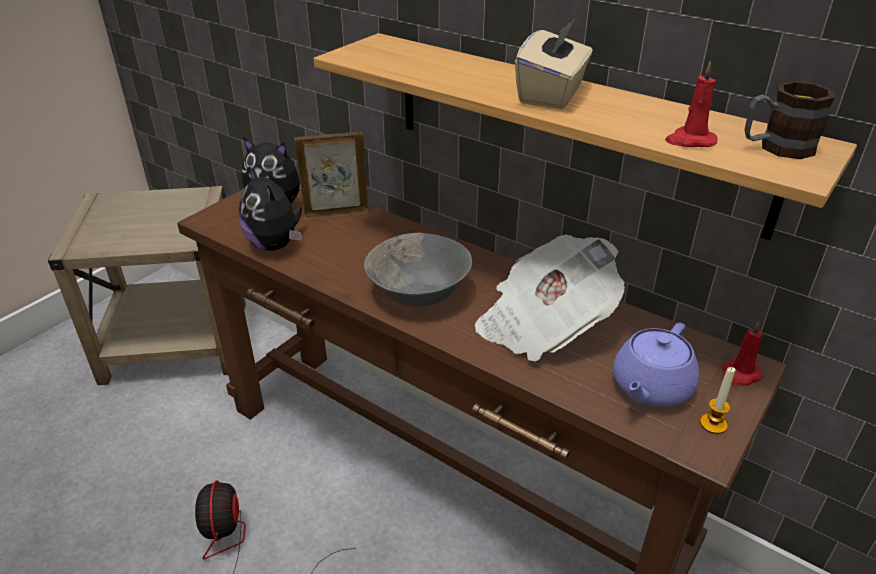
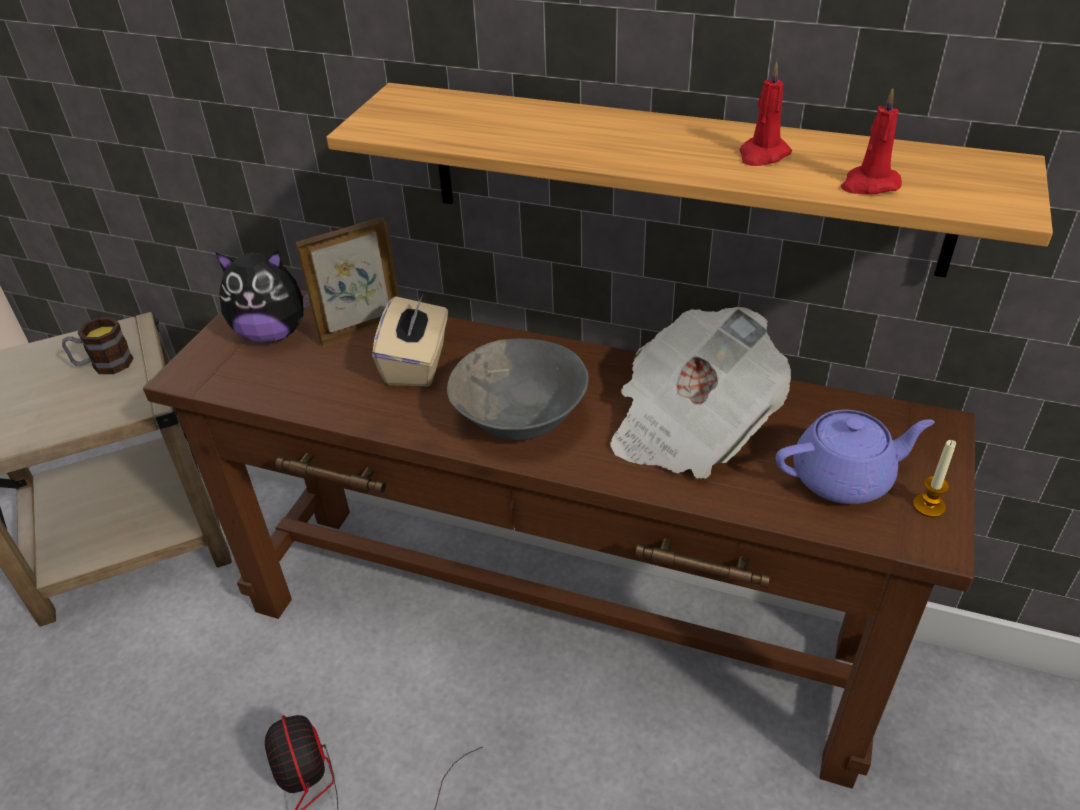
camera: 15 degrees left, 5 degrees up
plush toy [239,167,302,251] -> none
beige tissue box [515,19,593,109] -> beige tissue box moved to [372,295,448,386]
purple teapot [613,323,699,407] -> purple teapot turned 120 degrees counterclockwise [776,410,935,504]
red candle [722,321,763,386] -> red candle moved to [739,62,792,166]
mug [744,81,835,159] -> mug moved to [62,317,134,374]

